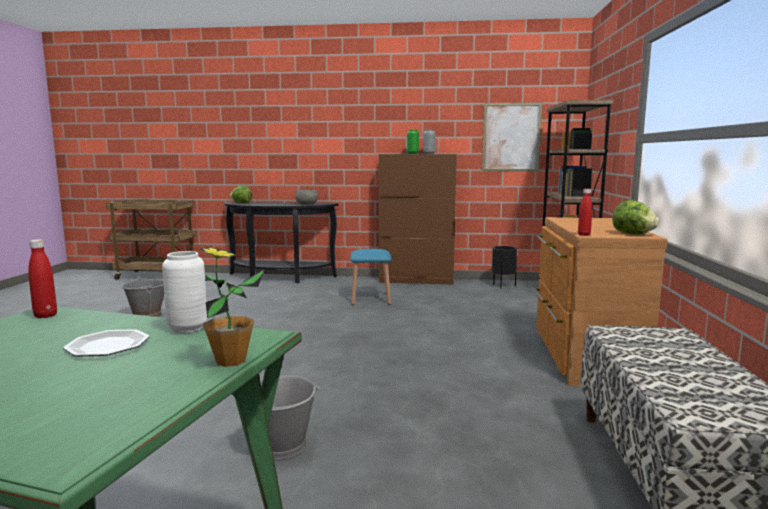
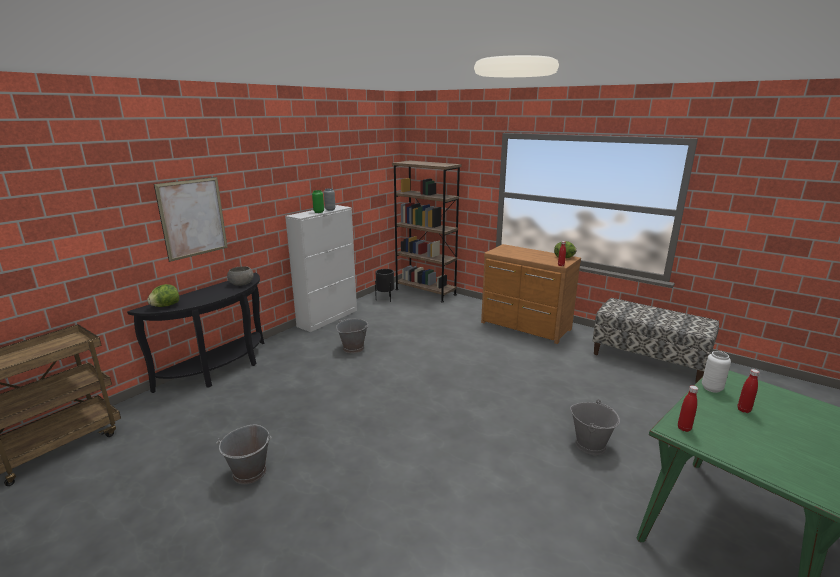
camera: 60 degrees left, 10 degrees up
plate [63,329,149,357] -> red bottle [737,369,759,413]
potted plant [199,247,264,367] -> none
blue stool [350,249,392,305] -> grey bucket [336,319,369,354]
brown cabinet [379,154,457,284] -> white cabinet [285,205,357,332]
picture [482,103,543,172] -> picture moved to [154,177,228,262]

